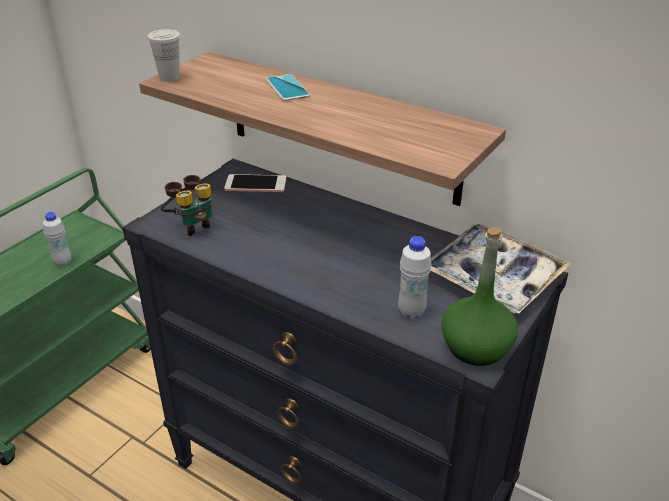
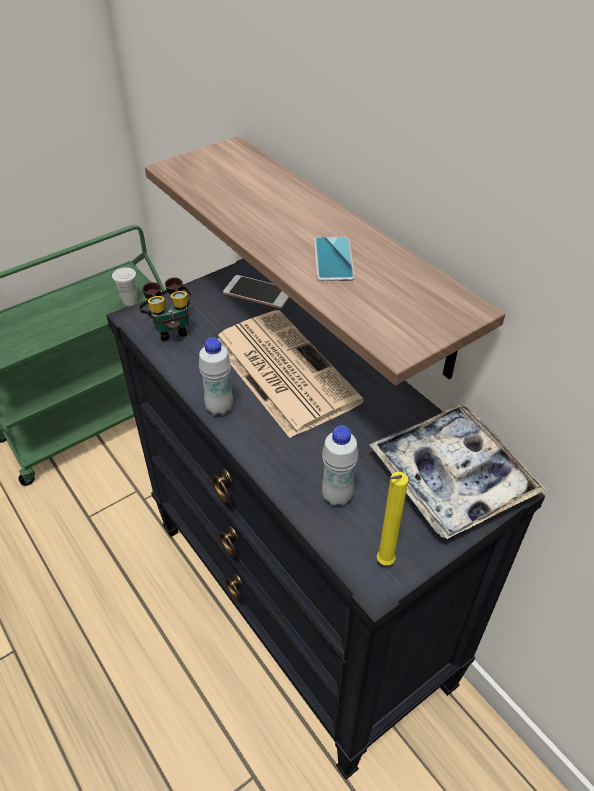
camera: 20 degrees right, 10 degrees up
white bottle [43,212,71,266] -> white bottle moved to [199,338,233,415]
white cup [147,29,180,82] -> white cup moved to [112,267,137,306]
phone [266,74,310,101] -> phone moved to [314,237,355,281]
green bottle [441,227,518,366] -> yellow candle [377,472,408,565]
none -> newspaper [218,310,364,438]

